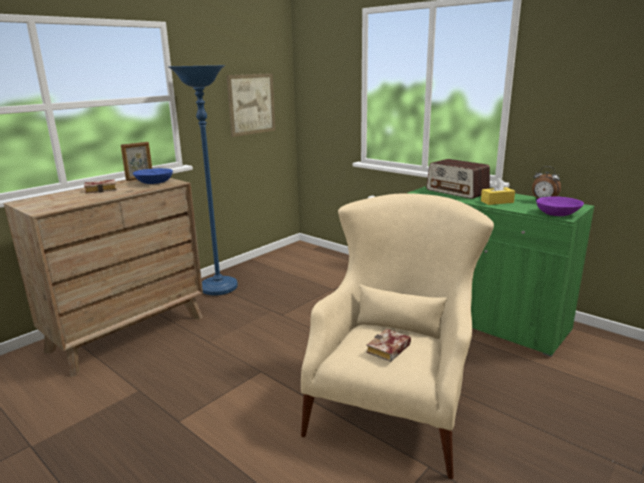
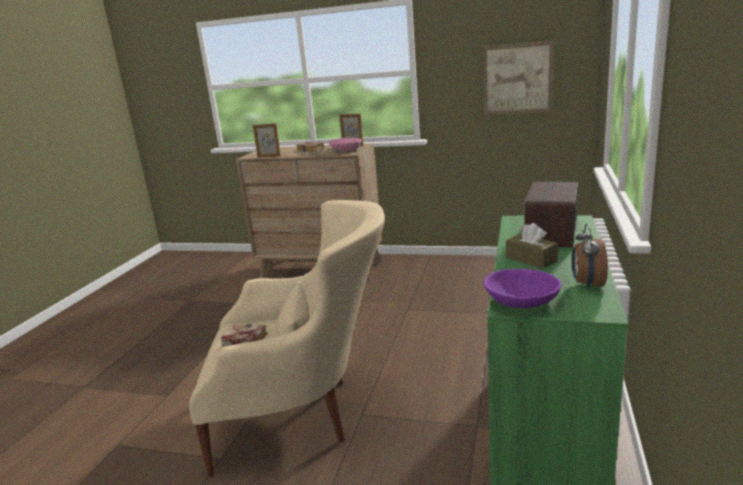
camera: 65 degrees right, 0 degrees up
blue bowl [133,168,173,184] -> pink bowl [328,138,362,152]
blue floor lamp [168,65,238,296] -> none
yellow tissue box [481,178,515,205] -> brown tissue box [506,223,558,269]
none -> picture frame [253,123,281,157]

